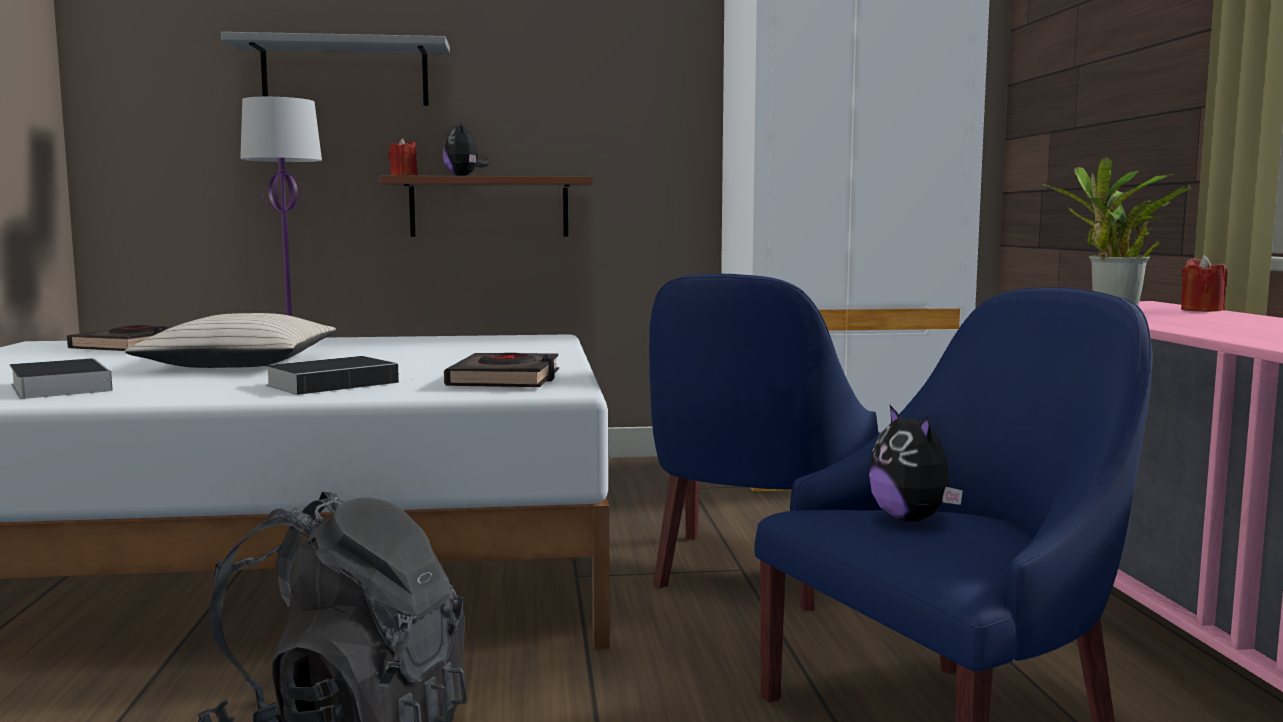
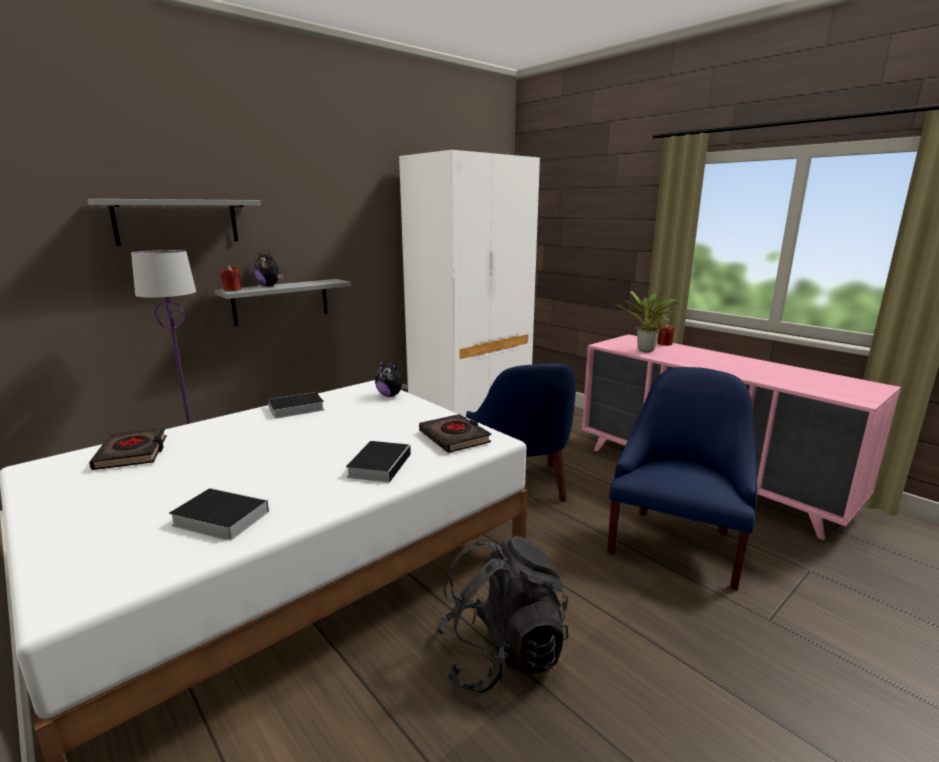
camera: 35 degrees left, 10 degrees up
beige pillow [125,313,336,368] -> none
brown shelf [379,175,593,237] -> grey shelf [215,279,351,326]
plush toy [869,405,963,522] -> plush toy moved to [375,359,407,397]
none -> book [260,392,324,419]

